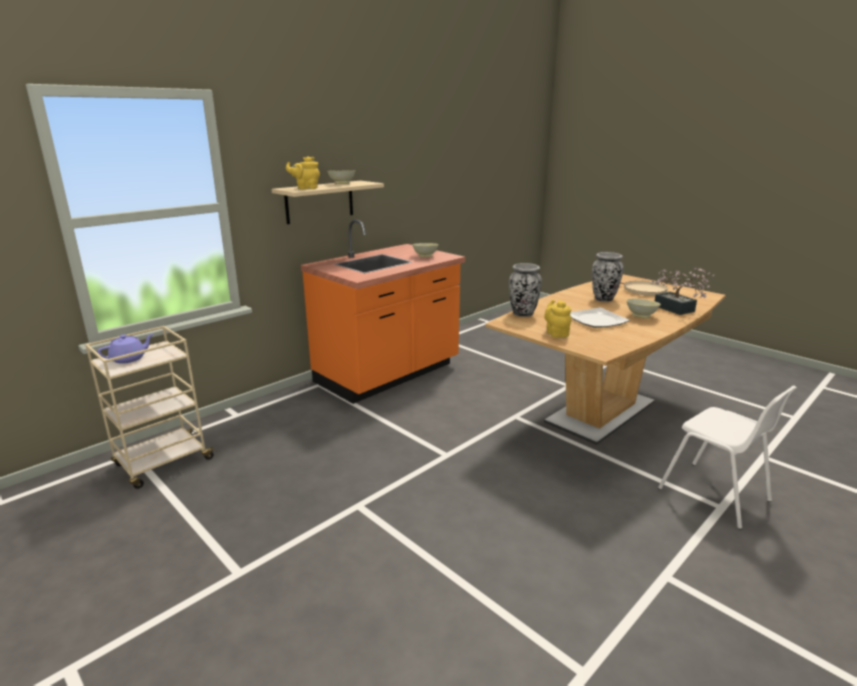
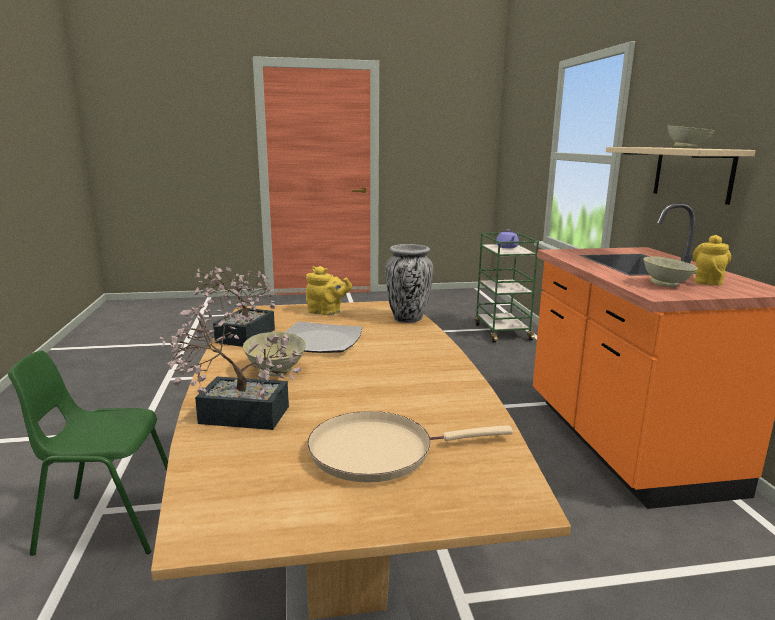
camera: 125 degrees right, 5 degrees down
beige cart [85,326,217,489] -> green cart [474,232,539,342]
yellow teapot [286,156,320,190] -> yellow teapot moved to [693,235,731,286]
vase [592,252,624,302] -> none
white chair [658,386,797,529] -> green chair [8,350,168,556]
none -> potted plant [193,266,275,347]

